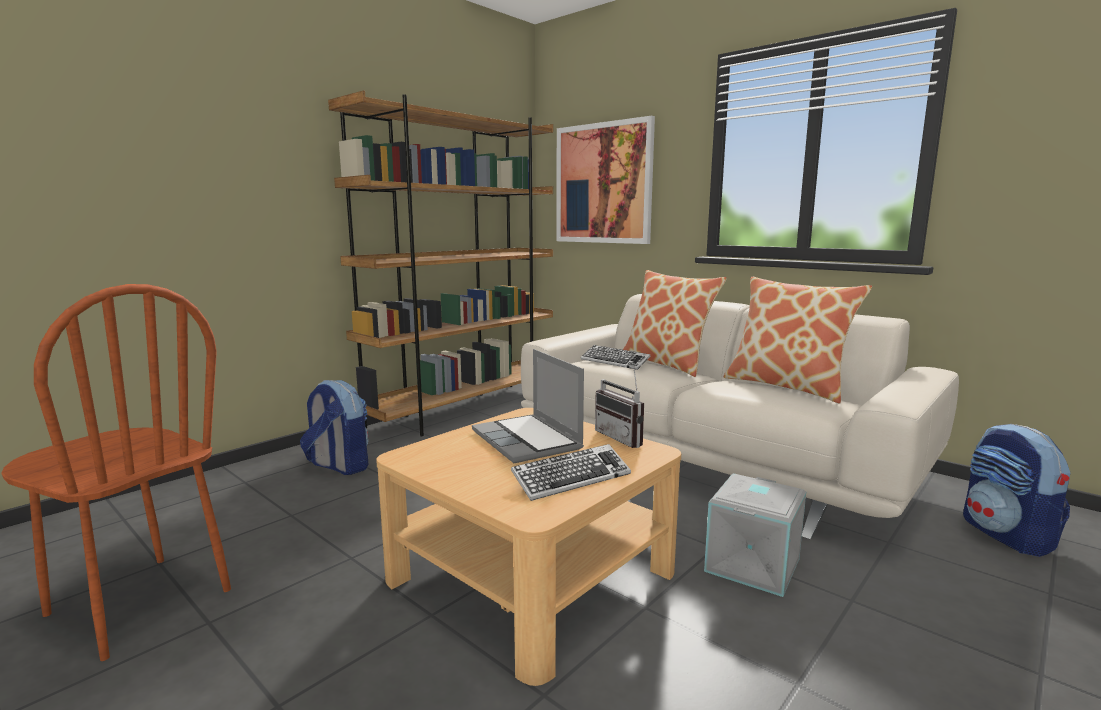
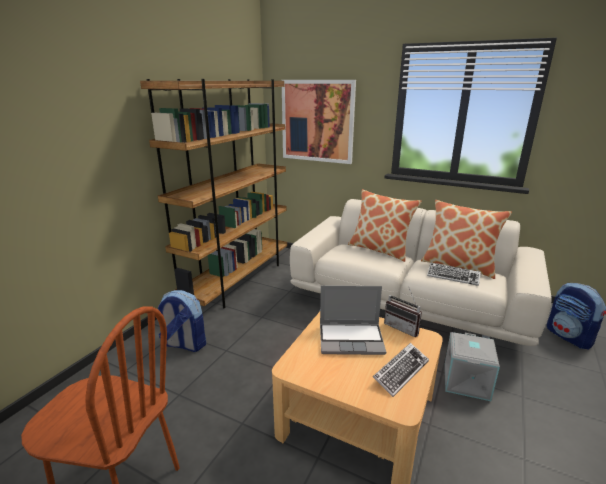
camera: 15 degrees left, 10 degrees up
laptop [472,349,584,463] -> laptop turned 45 degrees counterclockwise [320,285,386,355]
keyboard [581,345,650,370] -> keyboard moved to [427,263,481,286]

